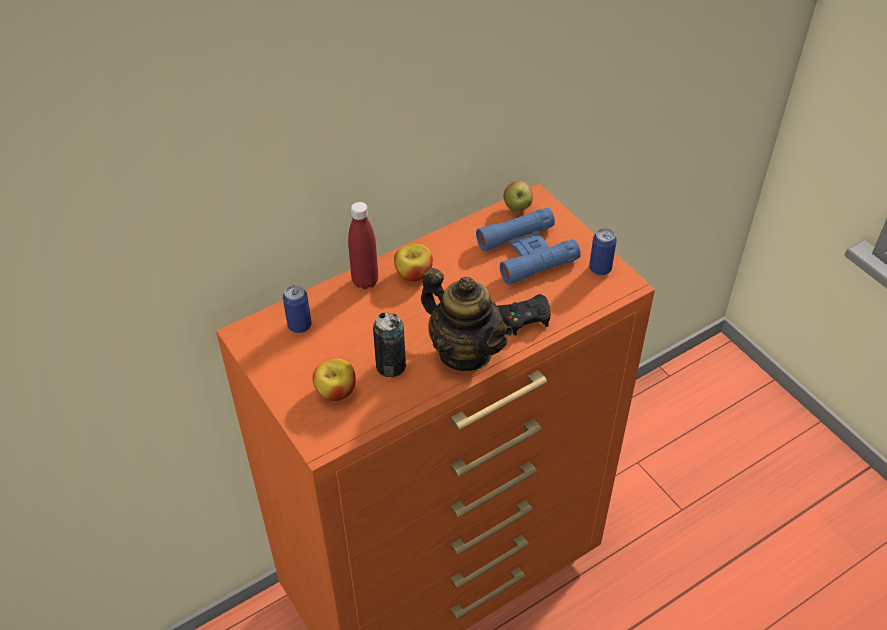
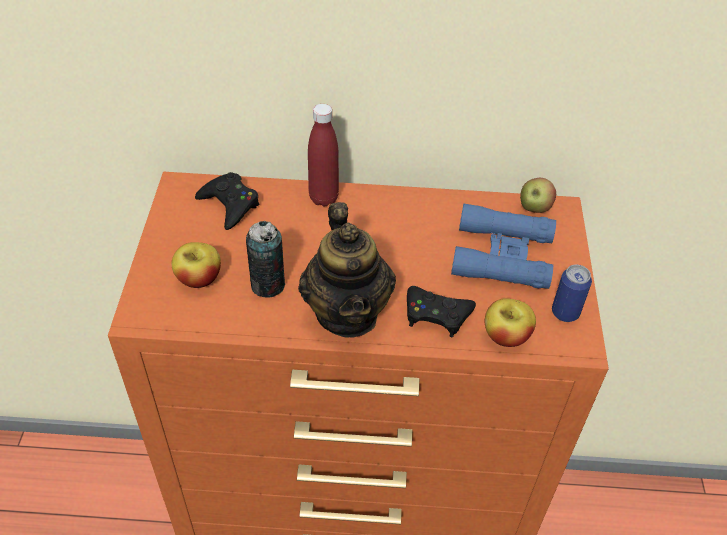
camera: 35 degrees right, 0 degrees up
can [283,285,311,333] -> black game controller [195,172,259,230]
apple [394,244,433,282] -> apple moved to [485,298,536,347]

